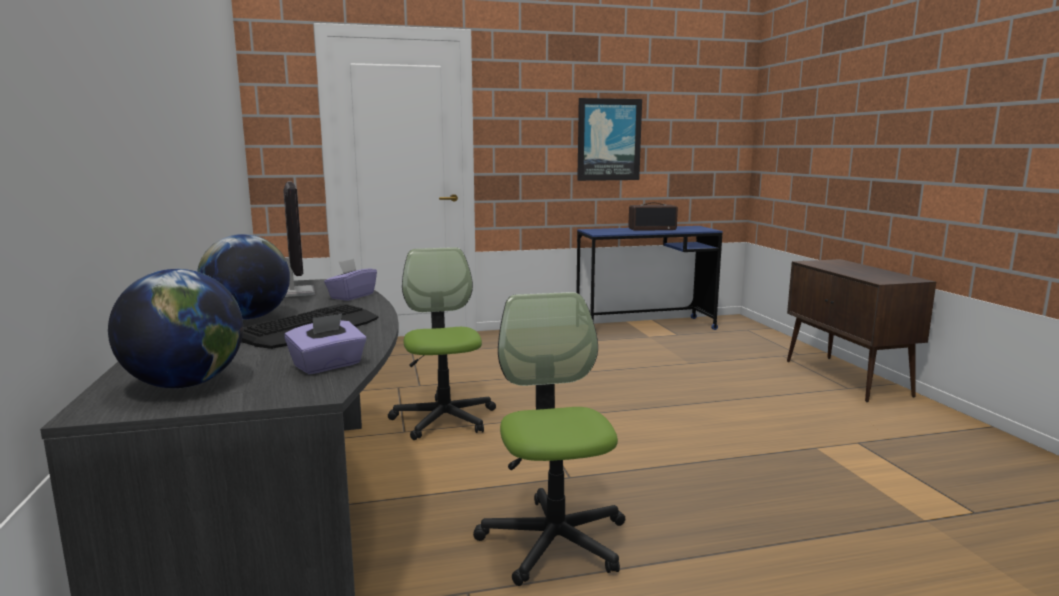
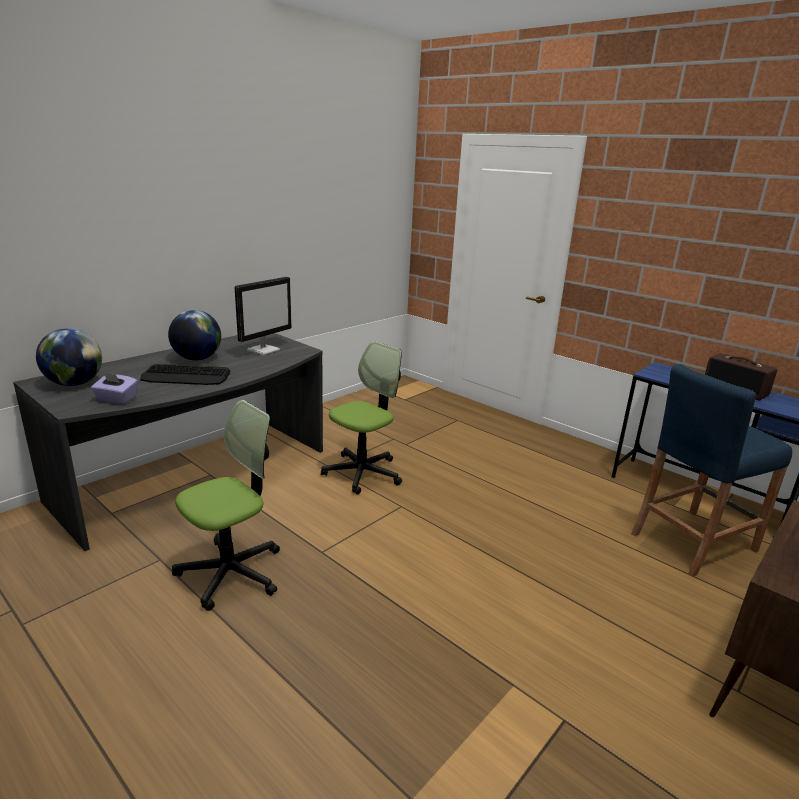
camera: 55 degrees right, 10 degrees up
purple tissue box [324,259,377,301] -> none
picture [577,98,642,181] -> none
none -> blue stool [631,364,792,577]

